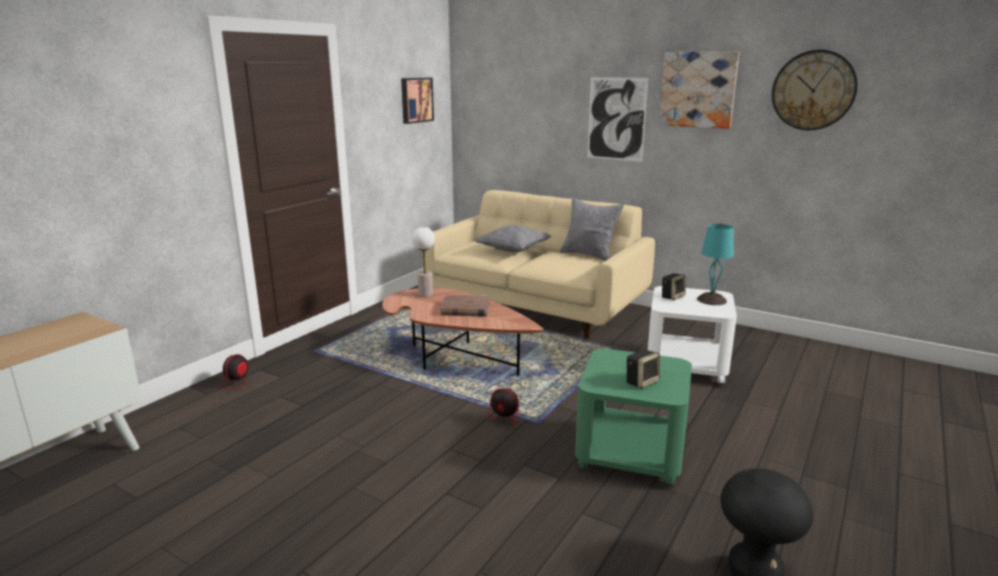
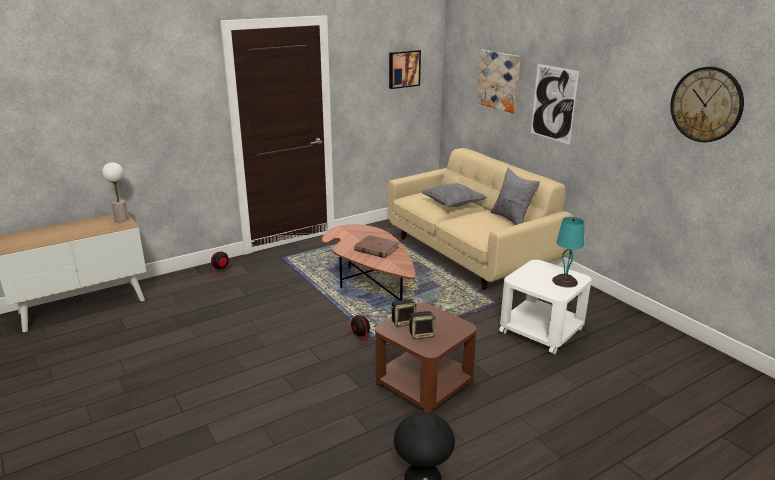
camera: 25 degrees right, 5 degrees up
table lamp [412,227,435,297] -> table lamp moved to [102,162,128,222]
green side table [575,349,692,487] -> brown side table [375,303,477,414]
picture [659,51,740,129] -> picture moved to [477,50,521,113]
speaker [662,273,686,300] -> speaker moved to [391,299,417,327]

